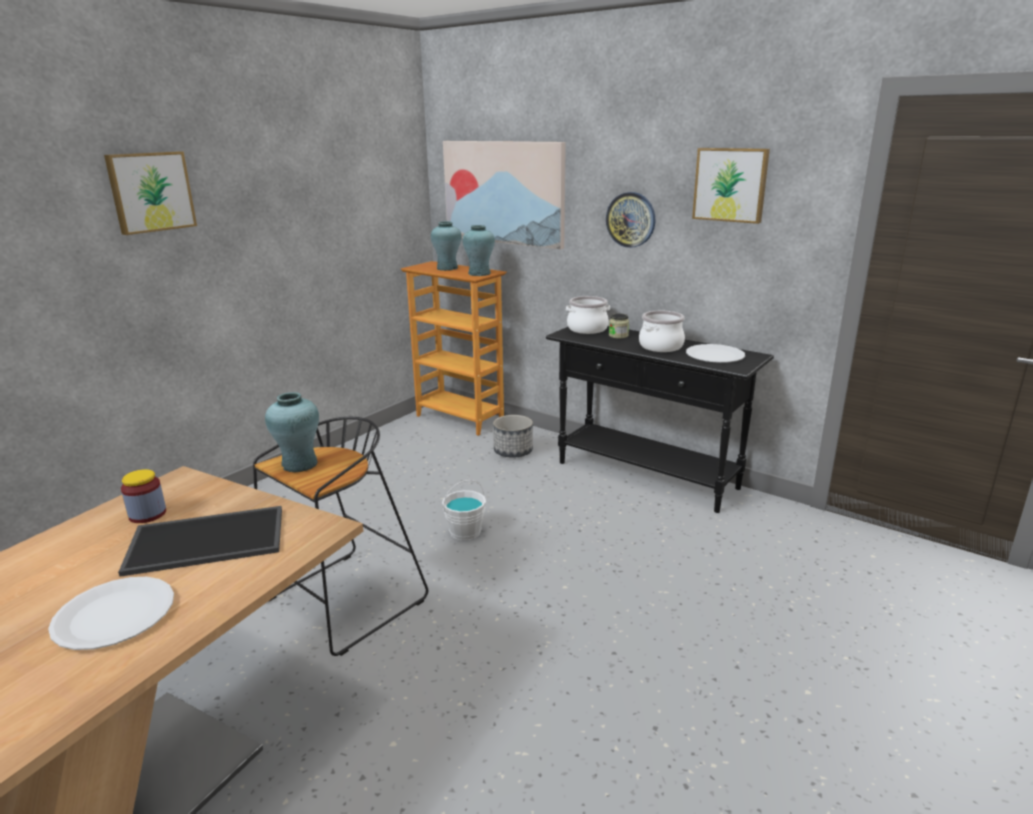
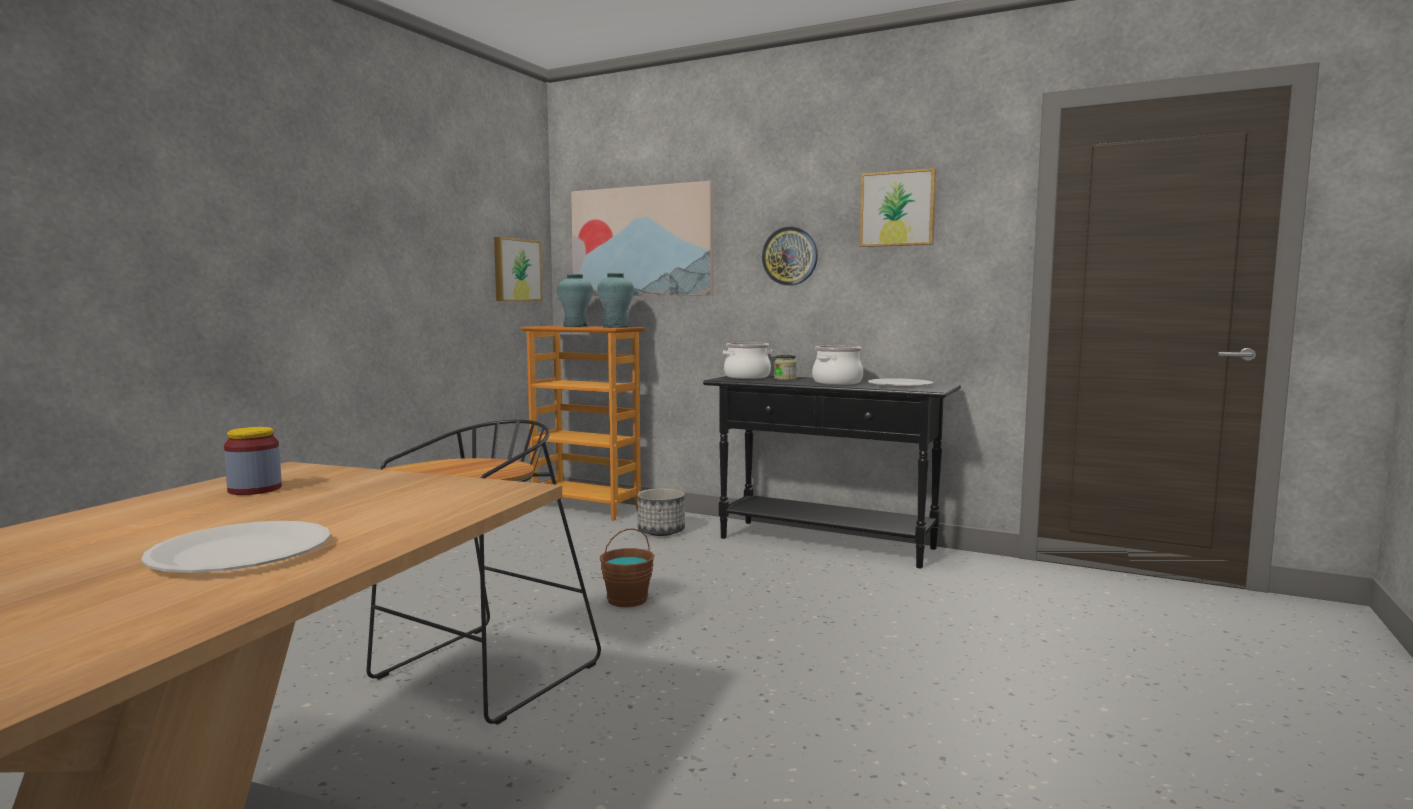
camera: 10 degrees left, 15 degrees down
picture [104,151,197,235] -> picture moved to [494,237,543,301]
tray [118,506,282,577] -> none
turquoise vase [265,392,319,472] -> none
white bucket [442,480,486,540] -> brown bucket [600,528,655,607]

